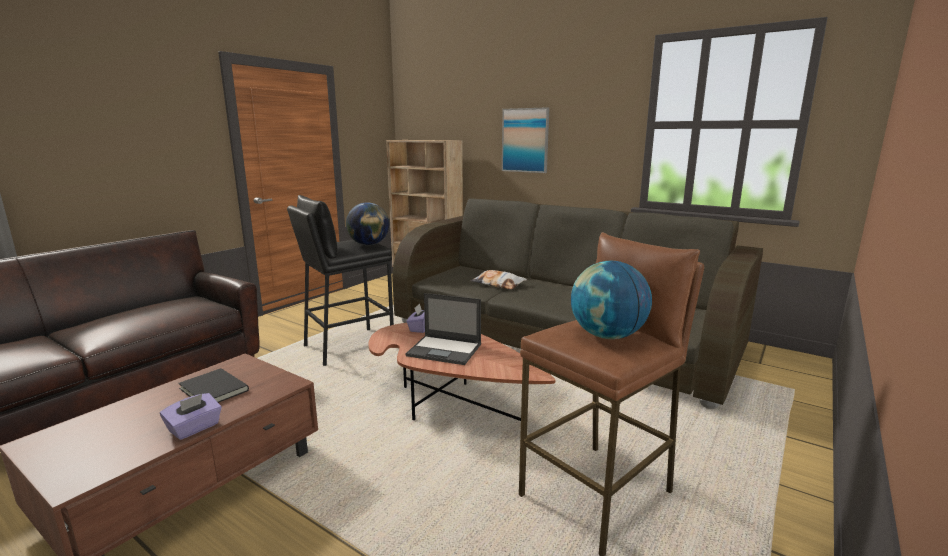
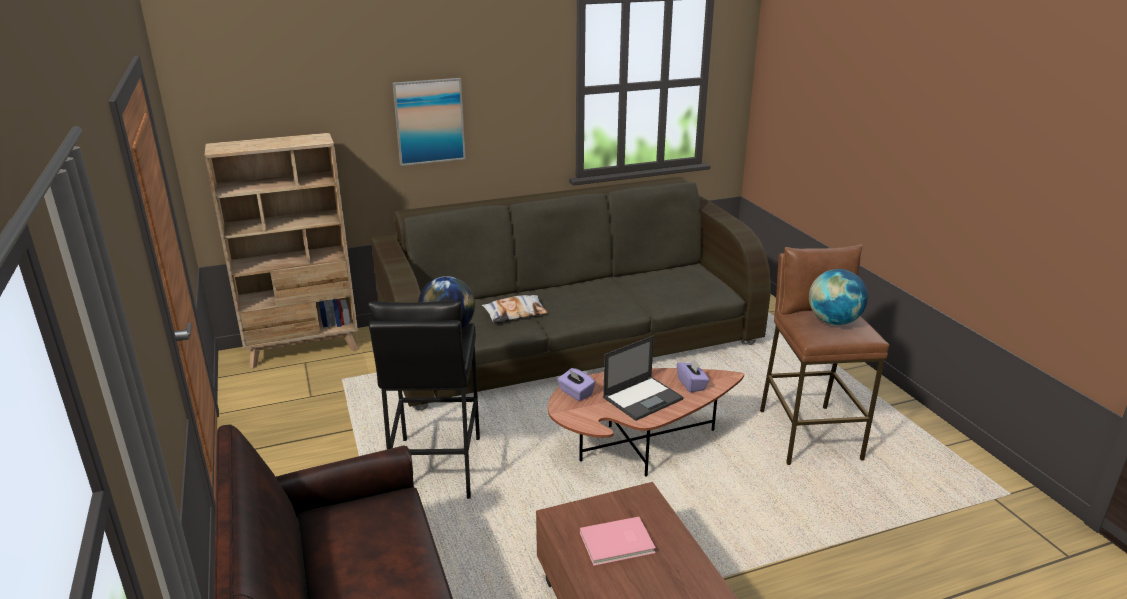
camera: 55 degrees left, 10 degrees up
purple tissue box [160,393,222,440] -> purple tissue box moved to [677,358,709,393]
black book [178,368,249,403] -> pink book [580,517,656,566]

